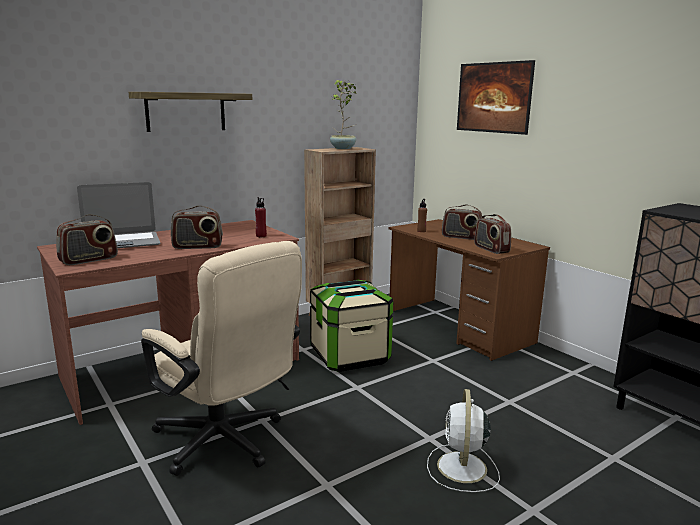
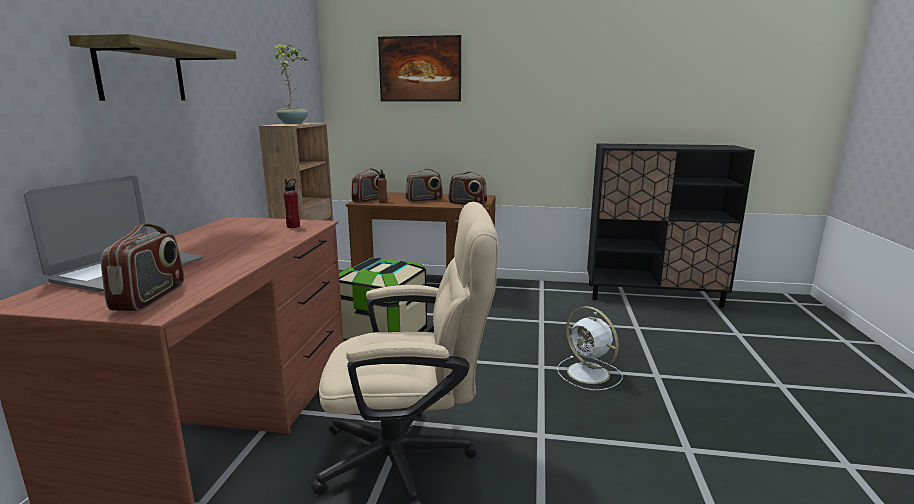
camera: 45 degrees left, 0 degrees up
radio [171,205,223,249] -> radio moved to [351,168,380,203]

